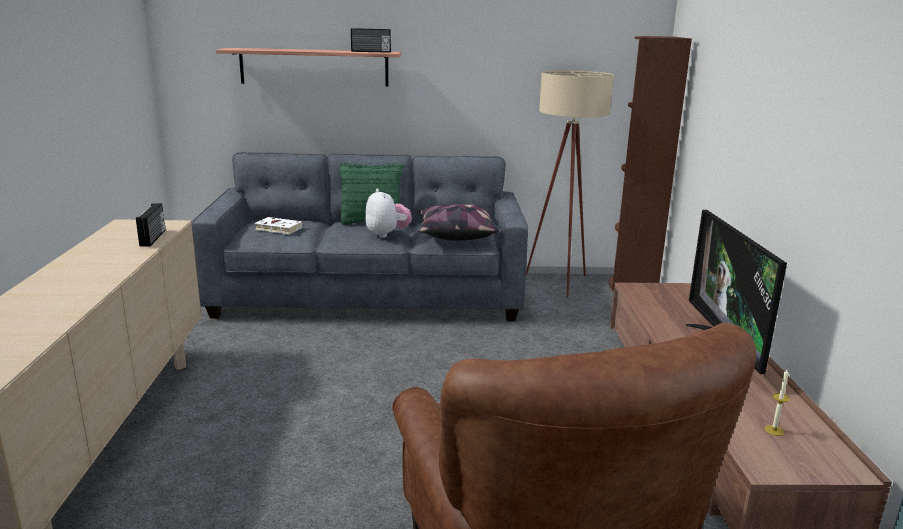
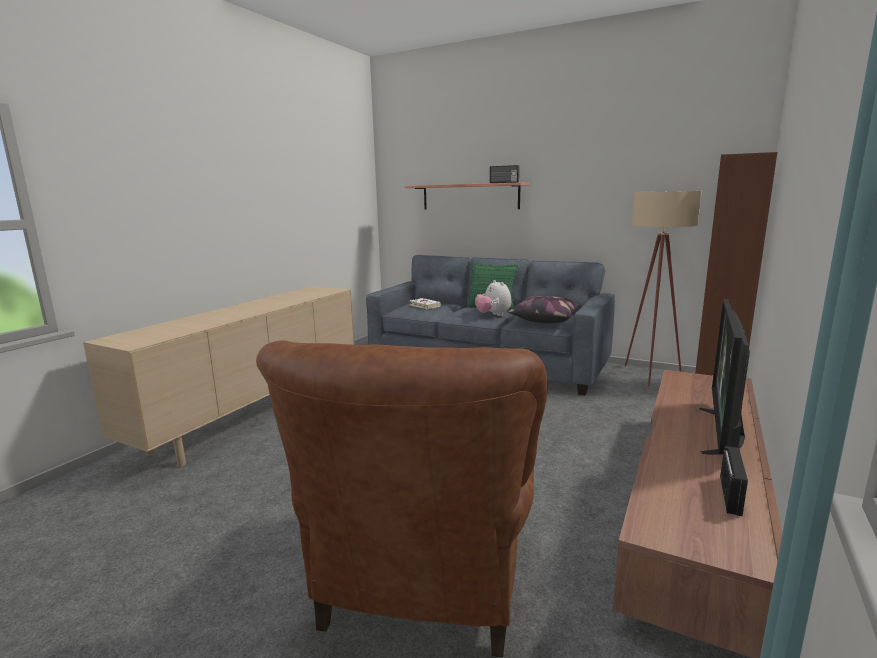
camera: 30 degrees right, 5 degrees down
radio [136,203,165,247] -> radio moved to [720,446,748,516]
plush toy [365,189,412,238] -> plush toy turned 150 degrees clockwise [475,280,511,316]
candle [764,369,790,436] -> none

